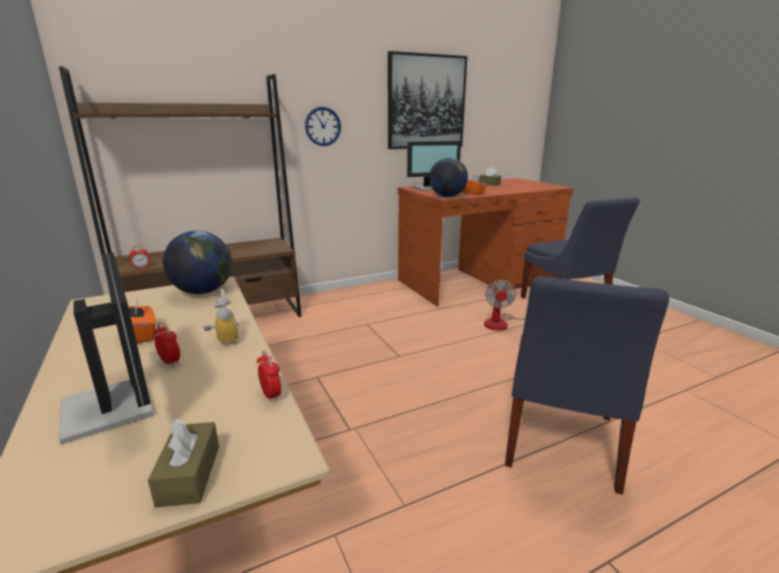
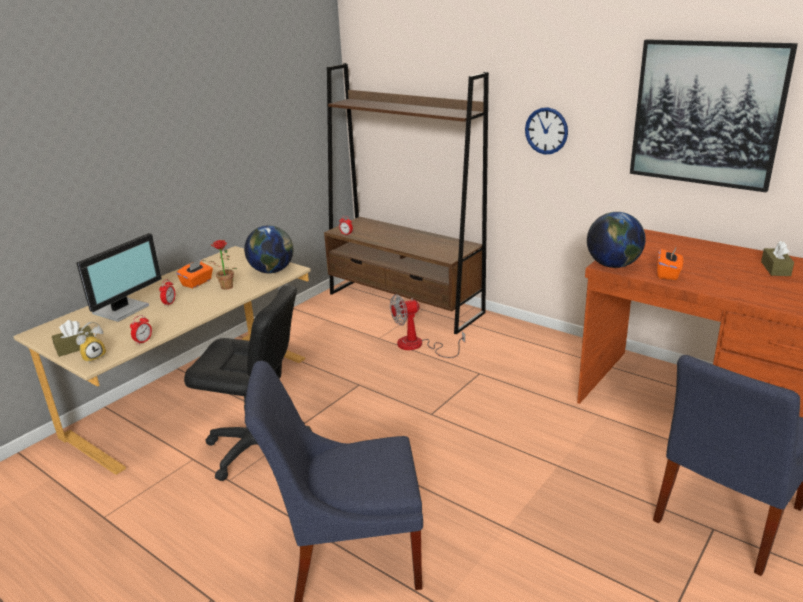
camera: 65 degrees right, 5 degrees up
alarm clock [203,289,238,345] -> alarm clock moved to [76,322,106,363]
monitor [407,141,461,191] -> none
fan [484,279,530,330] -> fan moved to [390,294,465,358]
none -> black office chair [184,285,312,481]
none -> potted plant [202,240,237,290]

